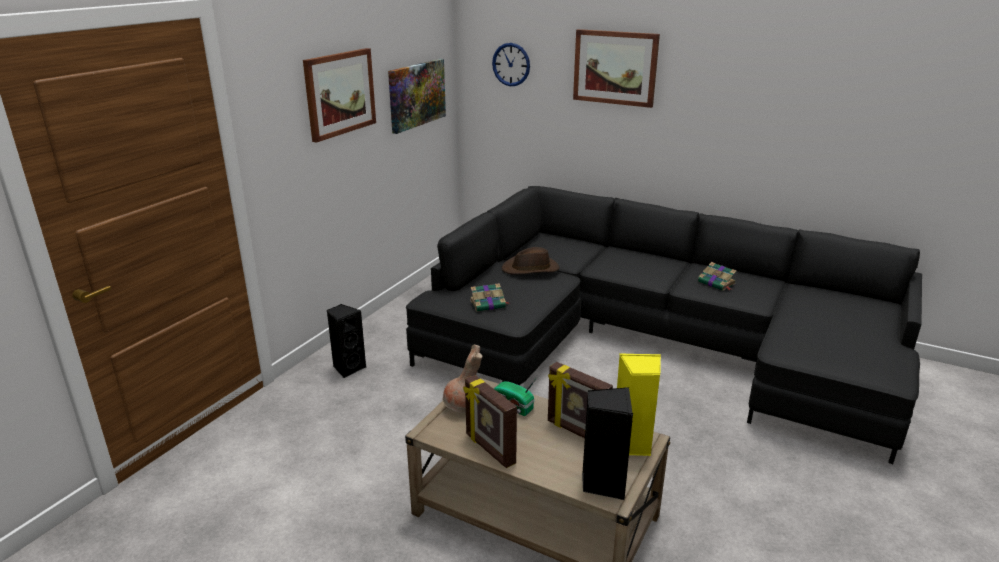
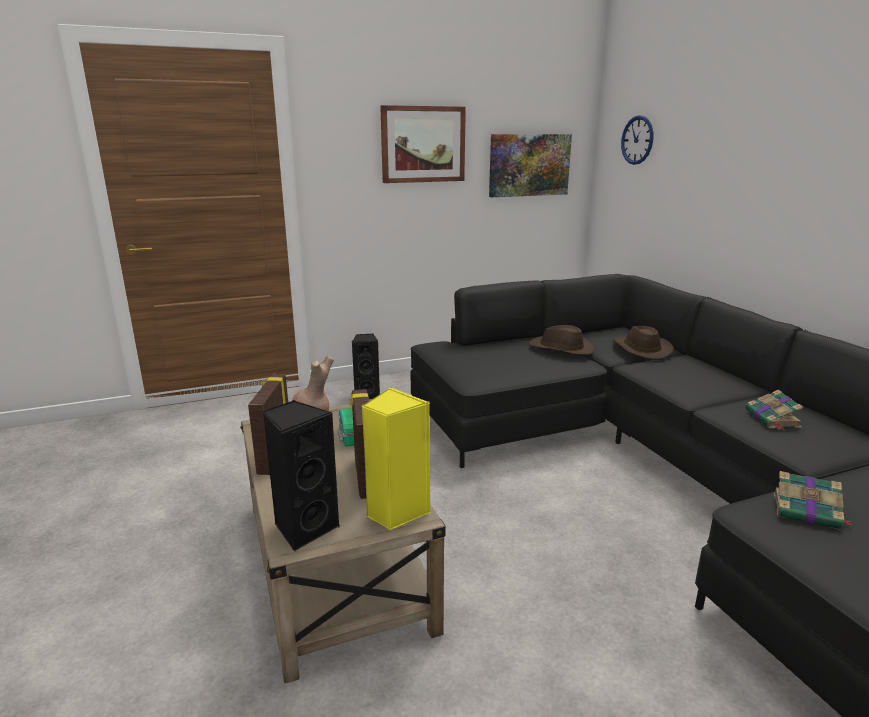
camera: 40 degrees right, 5 degrees down
book [470,283,510,312] -> book moved to [774,471,853,530]
picture [573,29,660,108] -> none
none -> brown hat [613,326,674,360]

